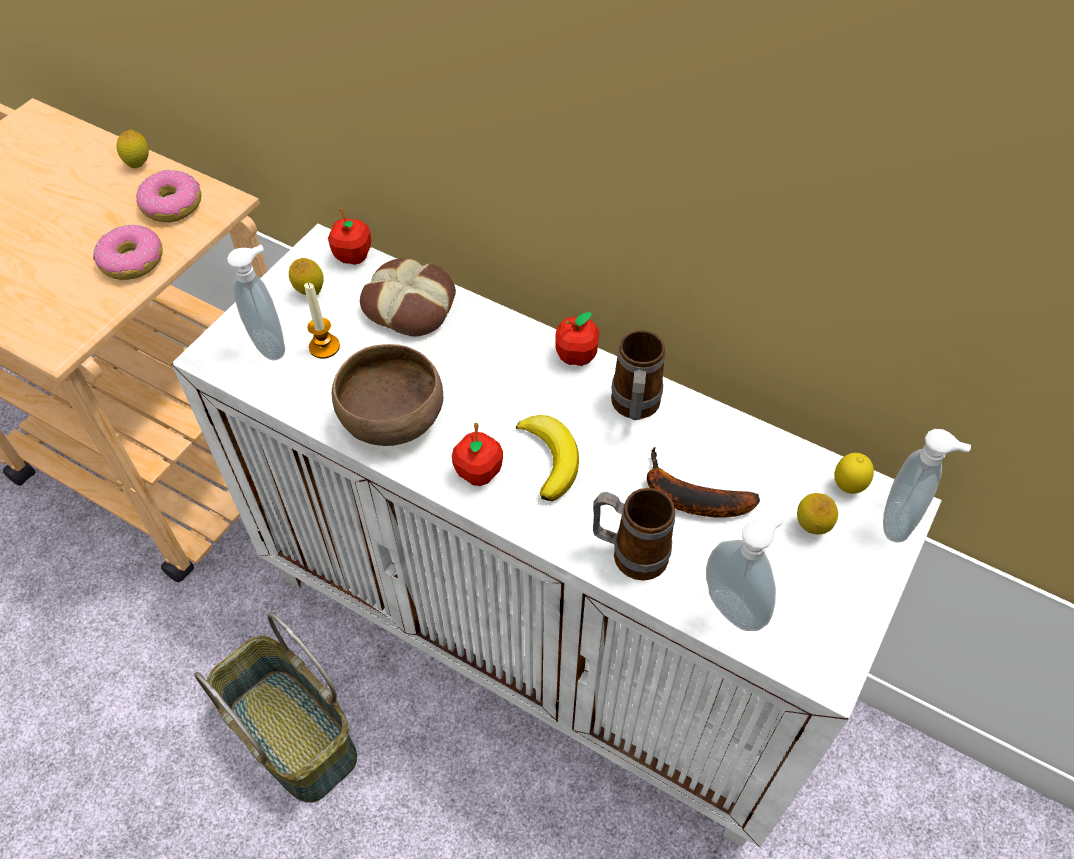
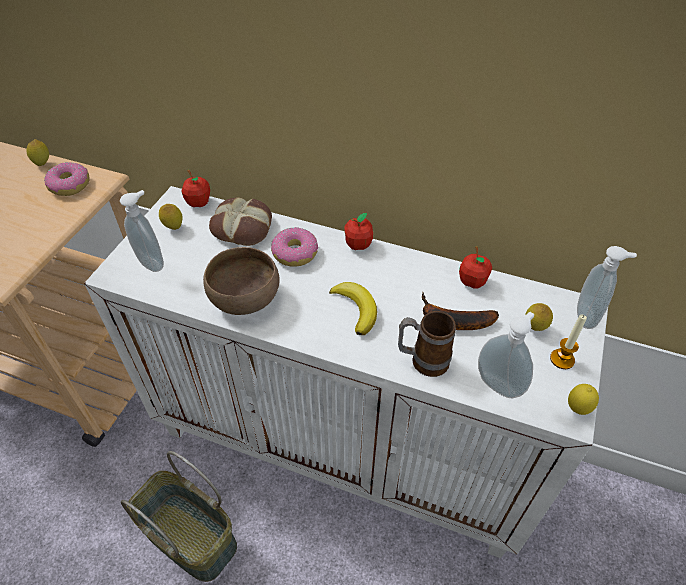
camera: 10 degrees left, 5 degrees down
donut [93,224,163,280] -> donut moved to [271,227,318,267]
candle [304,283,340,359] -> candle moved to [550,314,587,369]
apple [452,423,503,486] -> apple moved to [459,246,492,289]
mug [611,330,665,420] -> none
lemon [834,453,874,494] -> lemon moved to [568,384,599,415]

